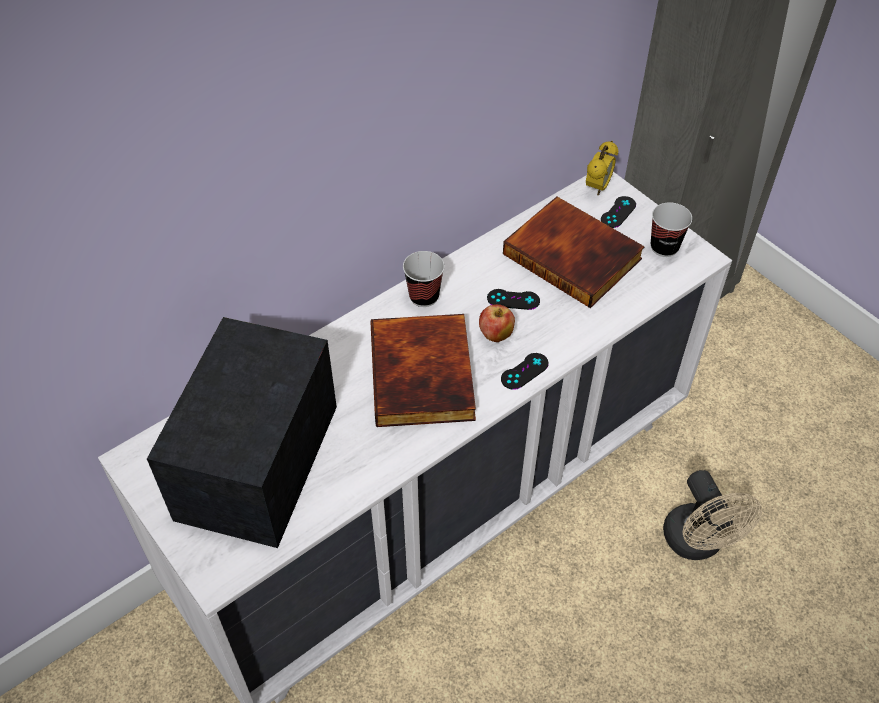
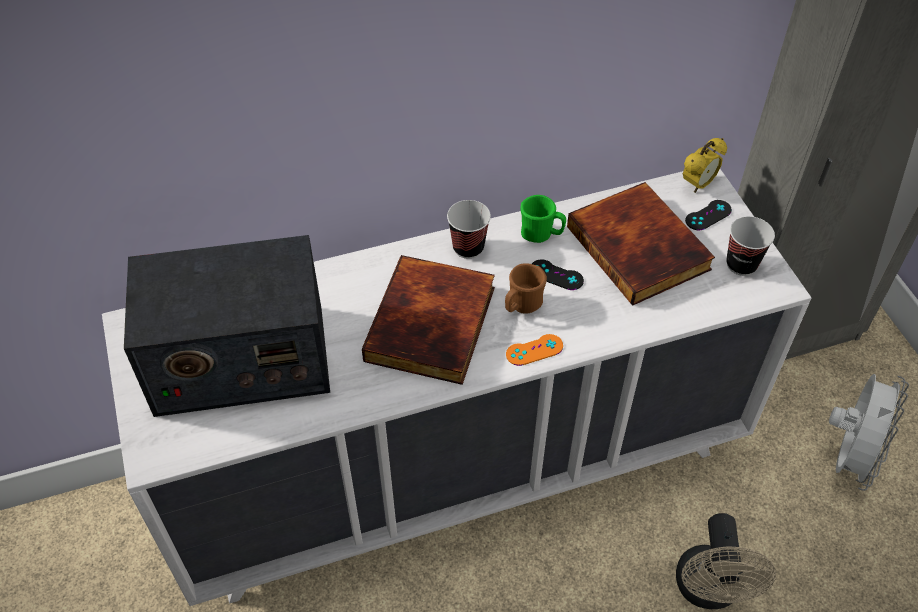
camera: 20 degrees right, 0 degrees up
radio [147,317,337,548] -> radio turned 135 degrees counterclockwise [124,235,330,417]
apple [479,304,515,342] -> brown mug [505,263,547,314]
black game controller [501,353,549,390] -> orange game controller [506,334,563,366]
none -> green mug [520,195,566,243]
none -> white fan [829,374,909,491]

